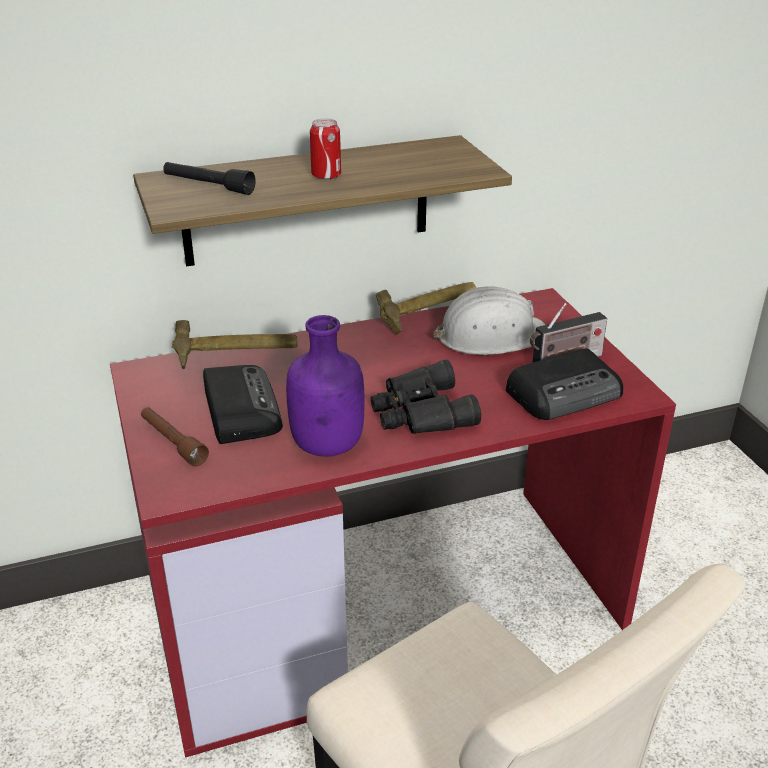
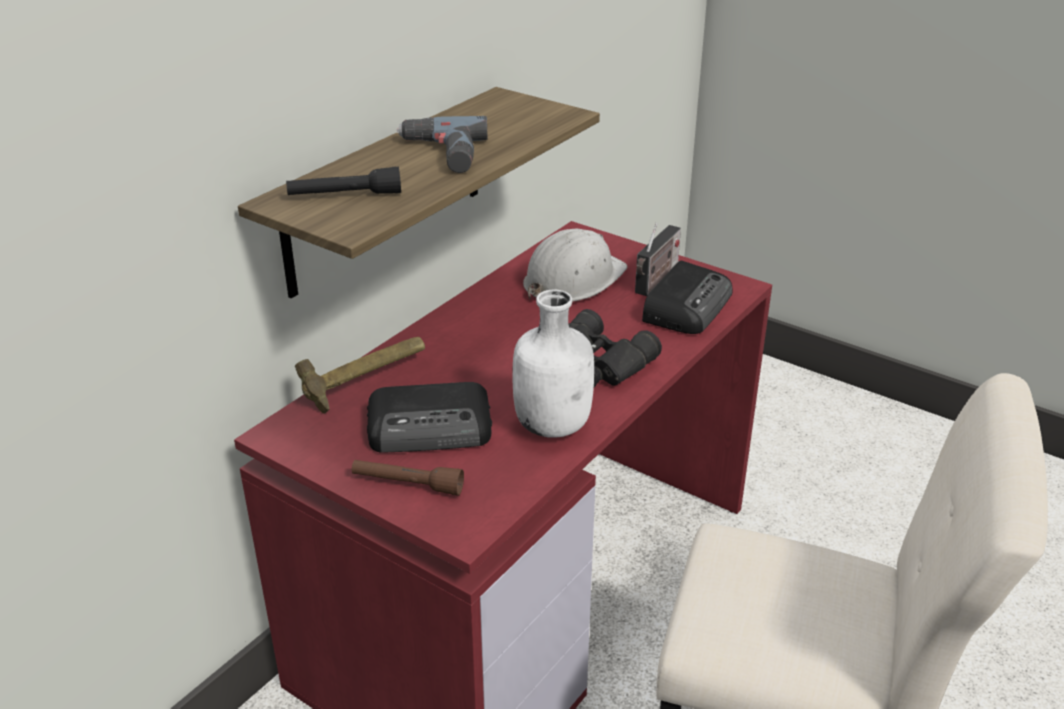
camera: 35 degrees left, 0 degrees up
radio [203,365,283,444] -> radio turned 135 degrees clockwise [367,382,492,453]
purple bottle [286,315,365,456] -> white bottle [512,289,594,438]
can [310,118,341,180] -> power drill [397,116,487,173]
hammer [376,282,476,335] -> none

